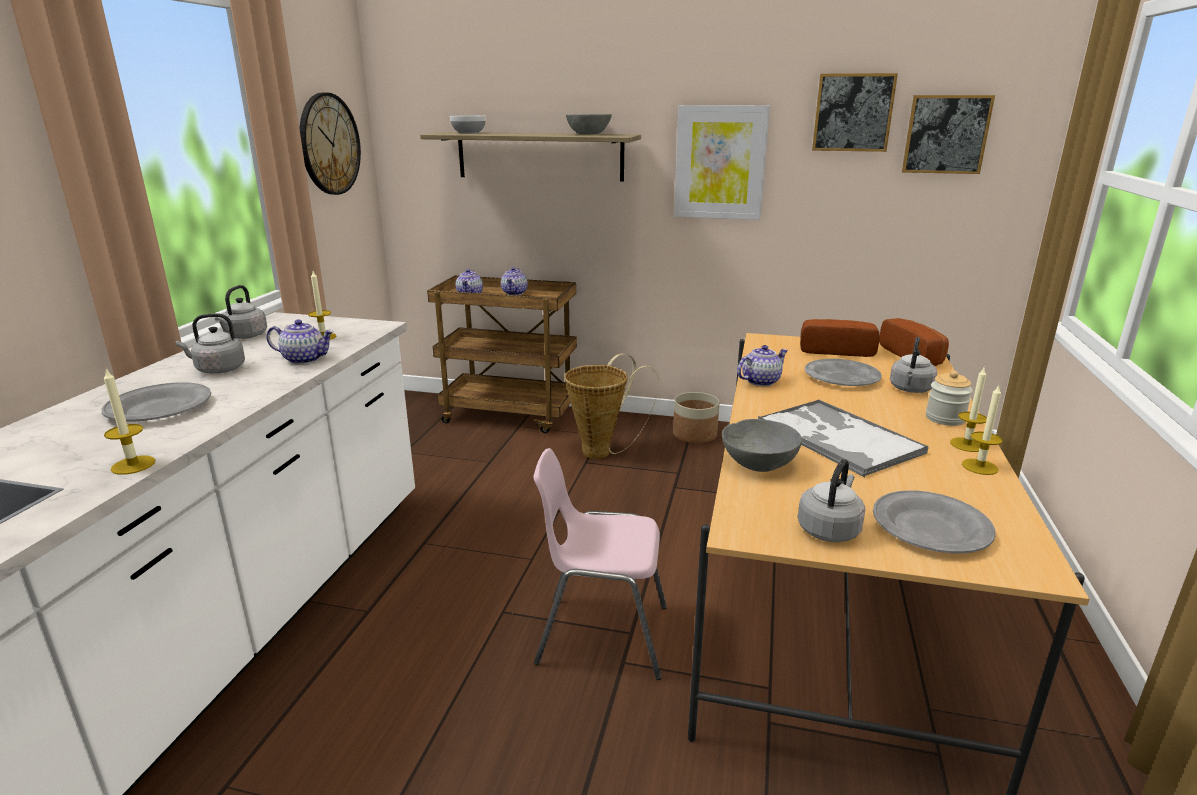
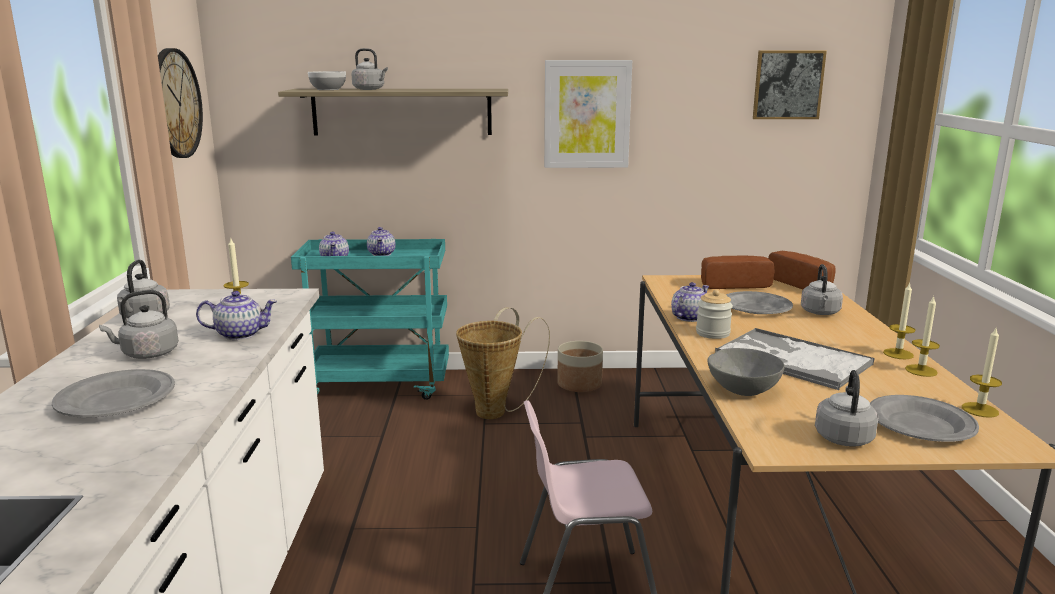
camera: 15 degrees left, 5 degrees down
candle [104,368,155,475] -> candle moved to [962,326,1002,418]
brown cart [427,275,577,433] -> turquoise cart [291,239,449,400]
grey bowl [566,114,612,134] -> none
picture [812,73,898,152] -> none
jar [926,371,973,426] -> jar moved to [696,290,733,339]
none -> grey kettle [351,48,388,90]

